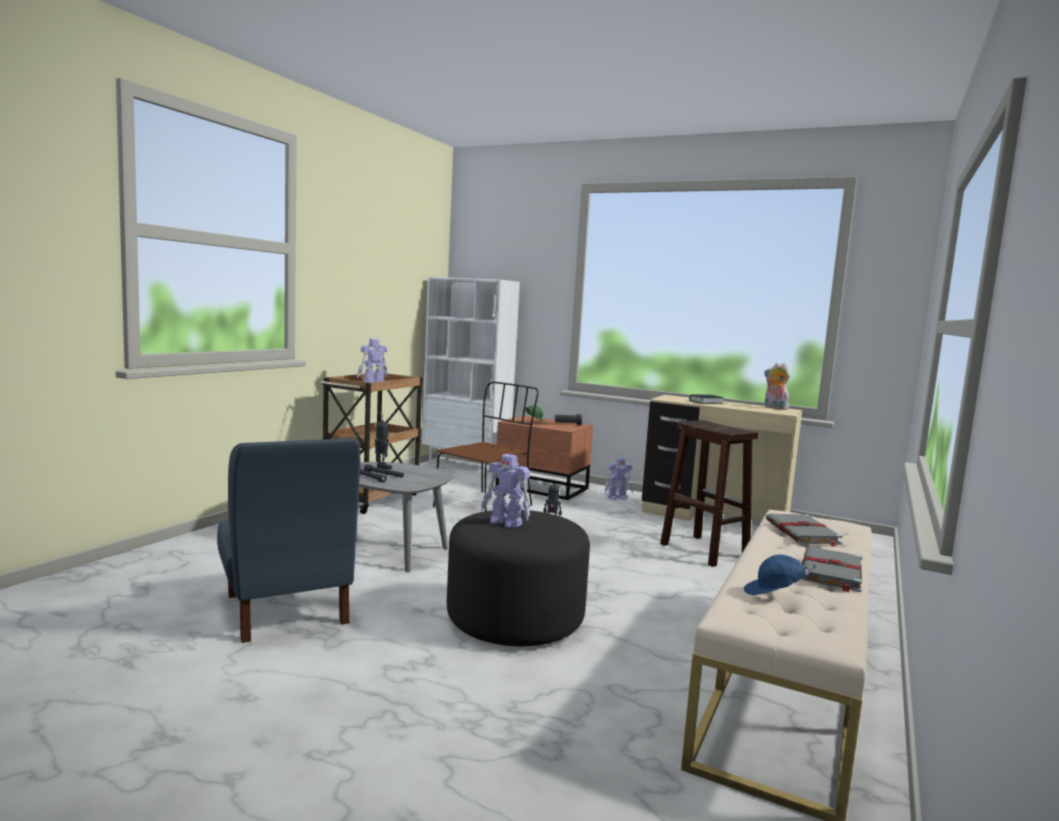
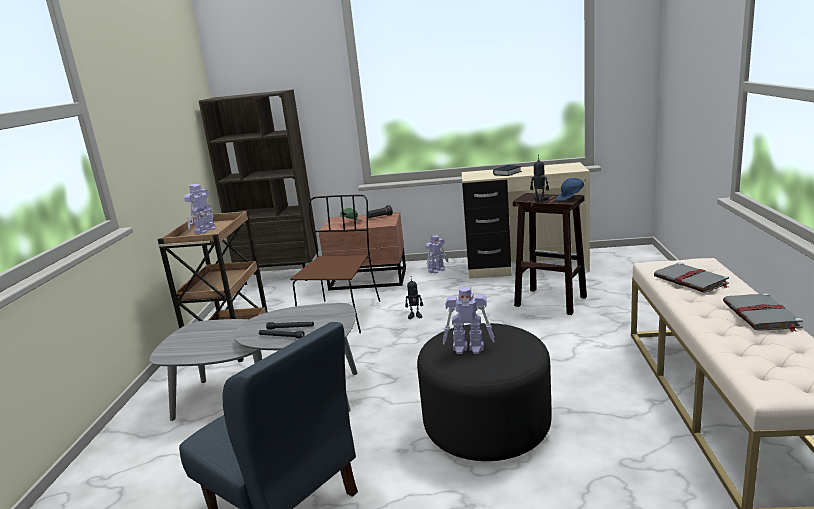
camera: 20 degrees left, 10 degrees up
toy robot [375,414,392,469] -> toy robot moved to [530,155,549,201]
white bookcase [422,277,520,475] -> brown bookcase [199,89,318,285]
blue cap [744,554,816,595] -> blue cap moved to [555,178,586,201]
plush toy [764,363,790,410] -> none

